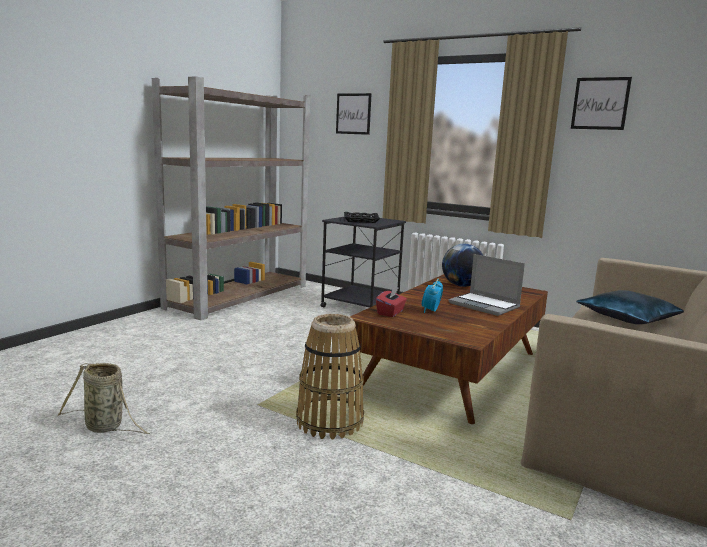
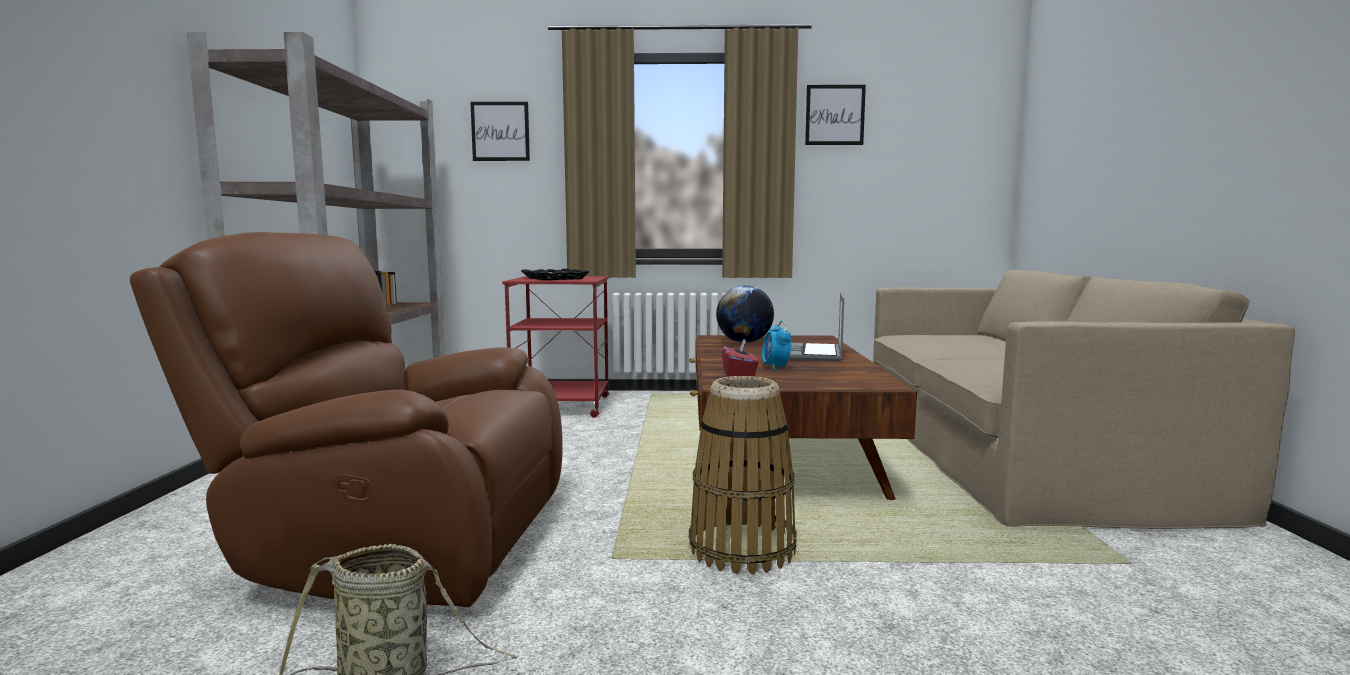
camera: 30 degrees left, 5 degrees down
black cart [320,215,406,308] -> red cart [502,276,609,418]
laptop [448,254,525,316] -> laptop turned 90 degrees clockwise [789,292,844,362]
blue pillow [576,290,684,324] -> none
none -> brown armchair [130,232,563,607]

